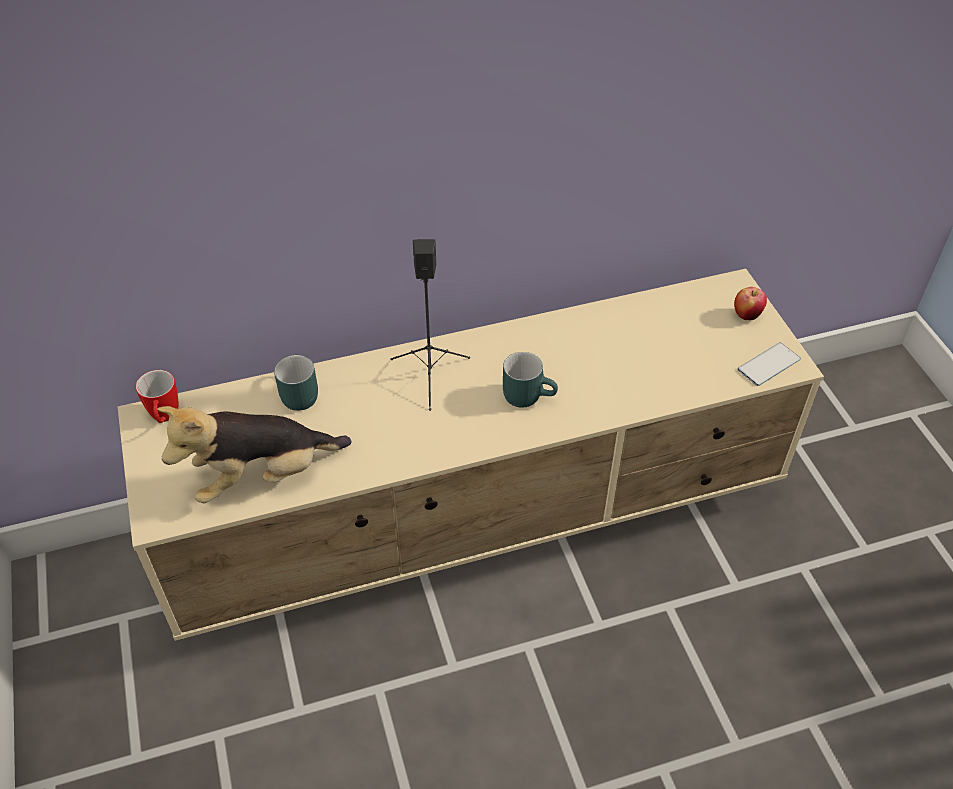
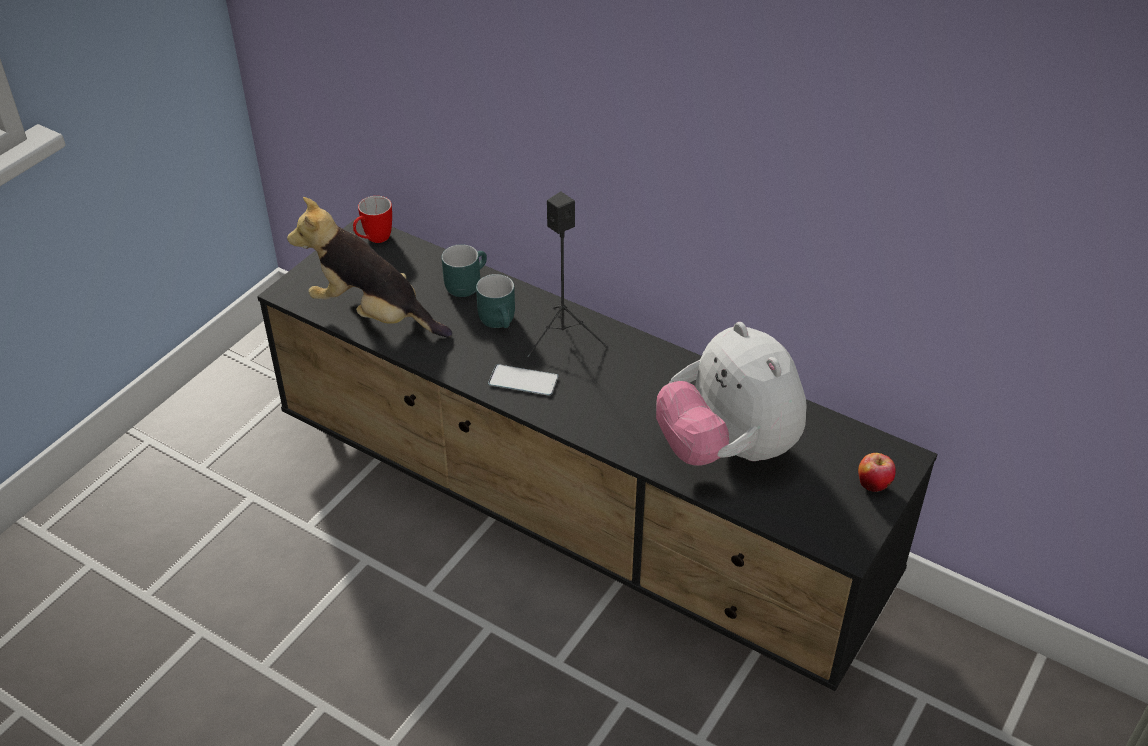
camera: 50 degrees right, 5 degrees down
beige tv stand [118,269,824,641] -> black tv stand [257,215,938,691]
turquoise mug [503,352,558,408] -> turquoise mug moved to [476,274,515,328]
phone [737,343,801,386] -> phone moved to [488,364,558,396]
none -> plush toy [656,322,807,466]

